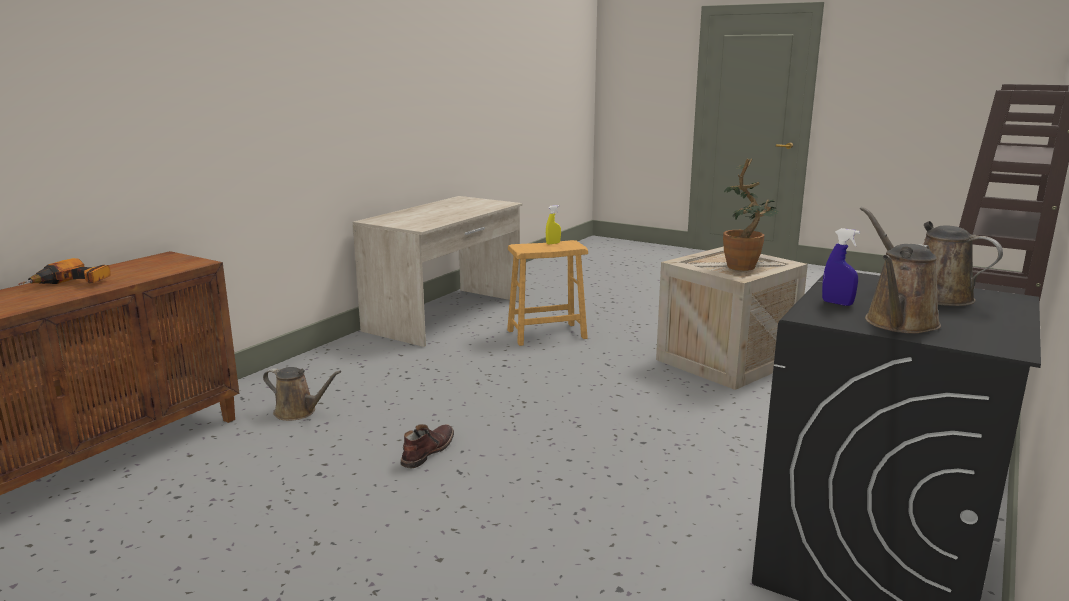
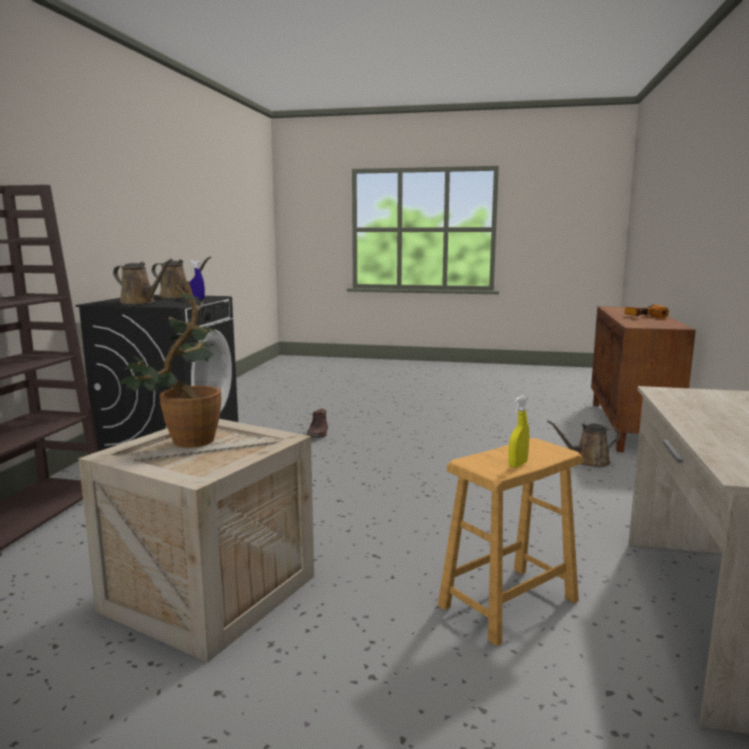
camera: 160 degrees right, 5 degrees down
brown boot [401,424,454,468] -> brown boot moved to [307,409,328,437]
brown watering can [865,244,941,334] -> brown watering can turned 90 degrees clockwise [152,257,211,298]

